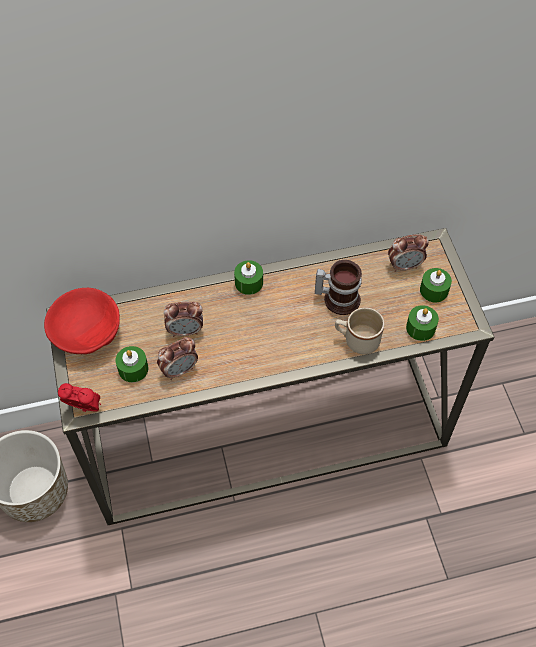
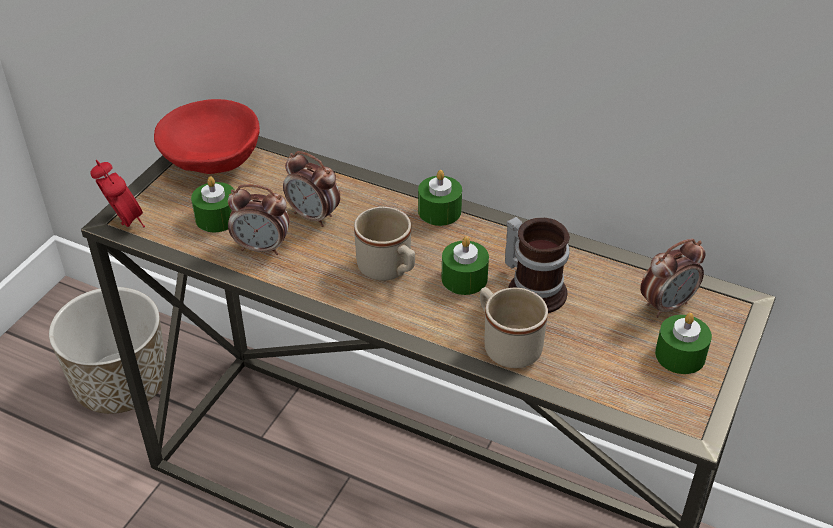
camera: 40 degrees right, 15 degrees down
alarm clock [388,234,429,272] -> alarm clock turned 60 degrees counterclockwise [640,239,706,318]
green candle [406,305,439,341] -> green candle moved to [441,236,489,295]
none -> beige mug [354,207,415,281]

